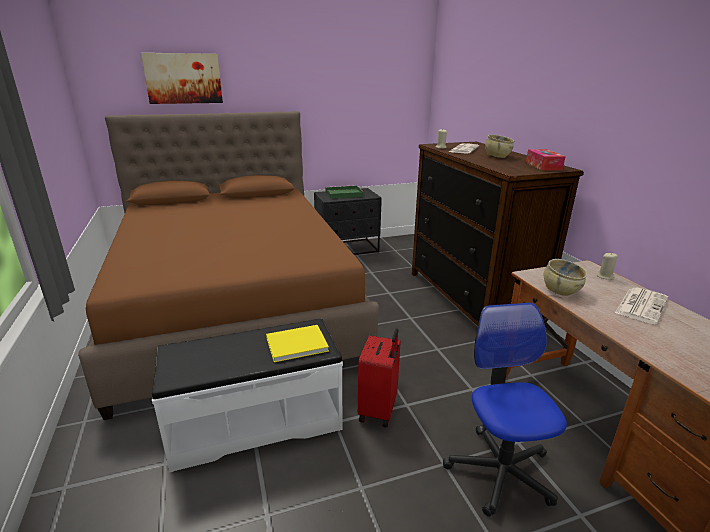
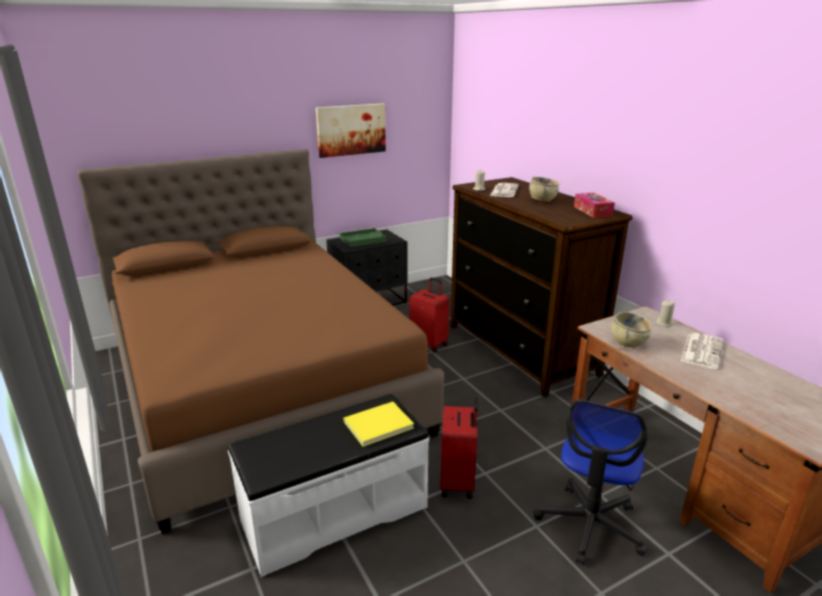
camera: 10 degrees left, 0 degrees up
picture [141,53,223,104] -> picture moved to [316,104,386,158]
office chair [443,303,567,517] -> office chair turned 135 degrees counterclockwise [534,399,647,565]
none -> red suitcase [409,277,449,353]

